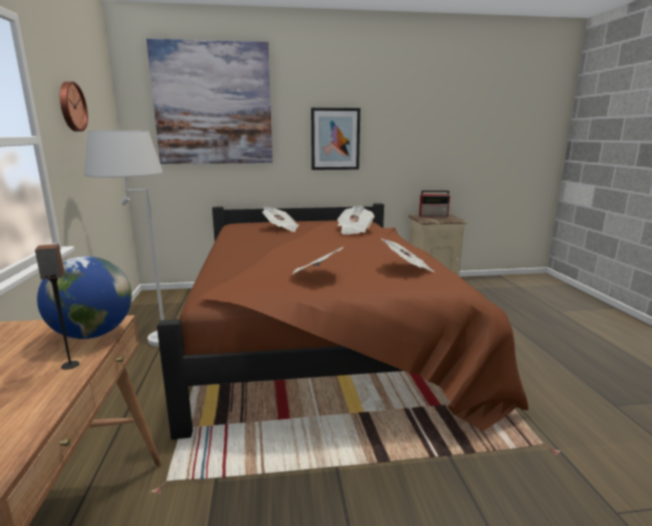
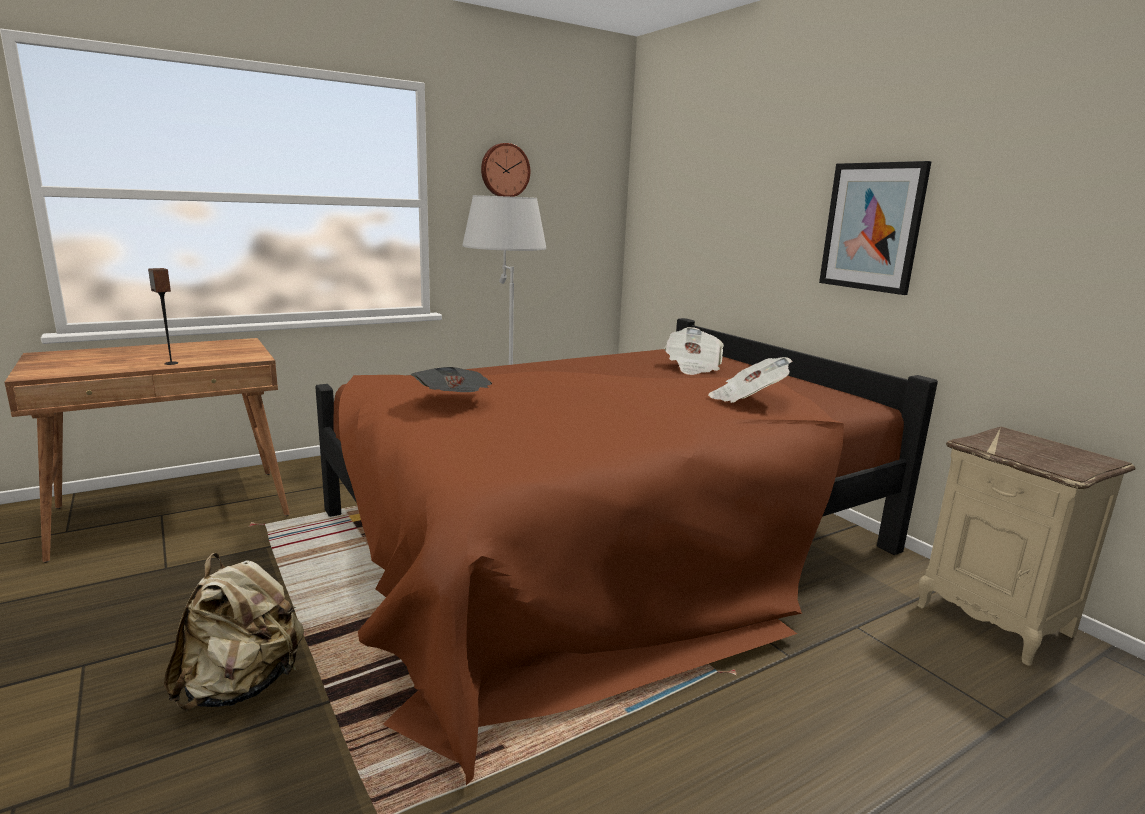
camera: 65 degrees right, 0 degrees up
globe [37,256,132,339] -> none
picture [146,39,273,164] -> none
newspaper [380,238,435,272] -> none
radio [419,190,450,217] -> none
none -> beige backpack [164,553,304,710]

